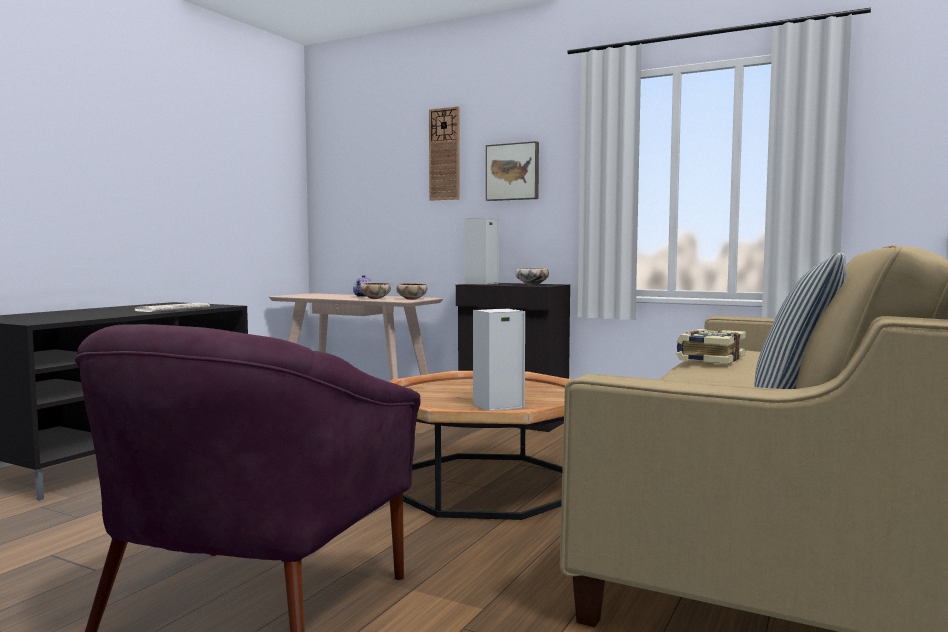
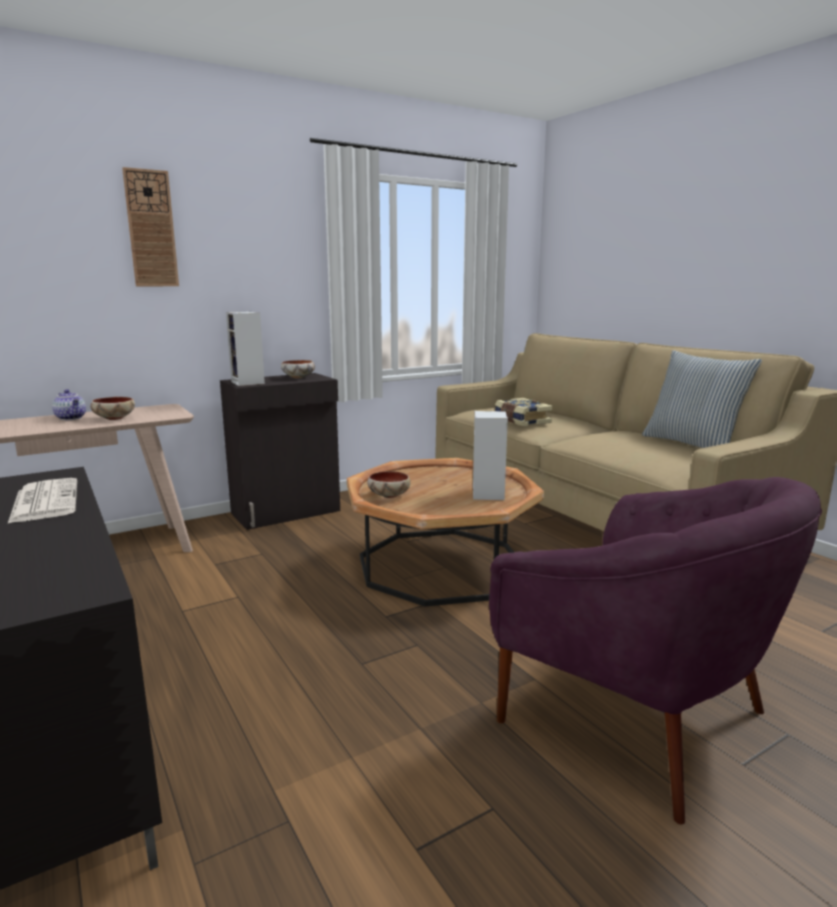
camera: 60 degrees left, 10 degrees up
bowl [396,283,428,300] -> bowl moved to [367,471,410,498]
picture [486,141,539,201] -> none

